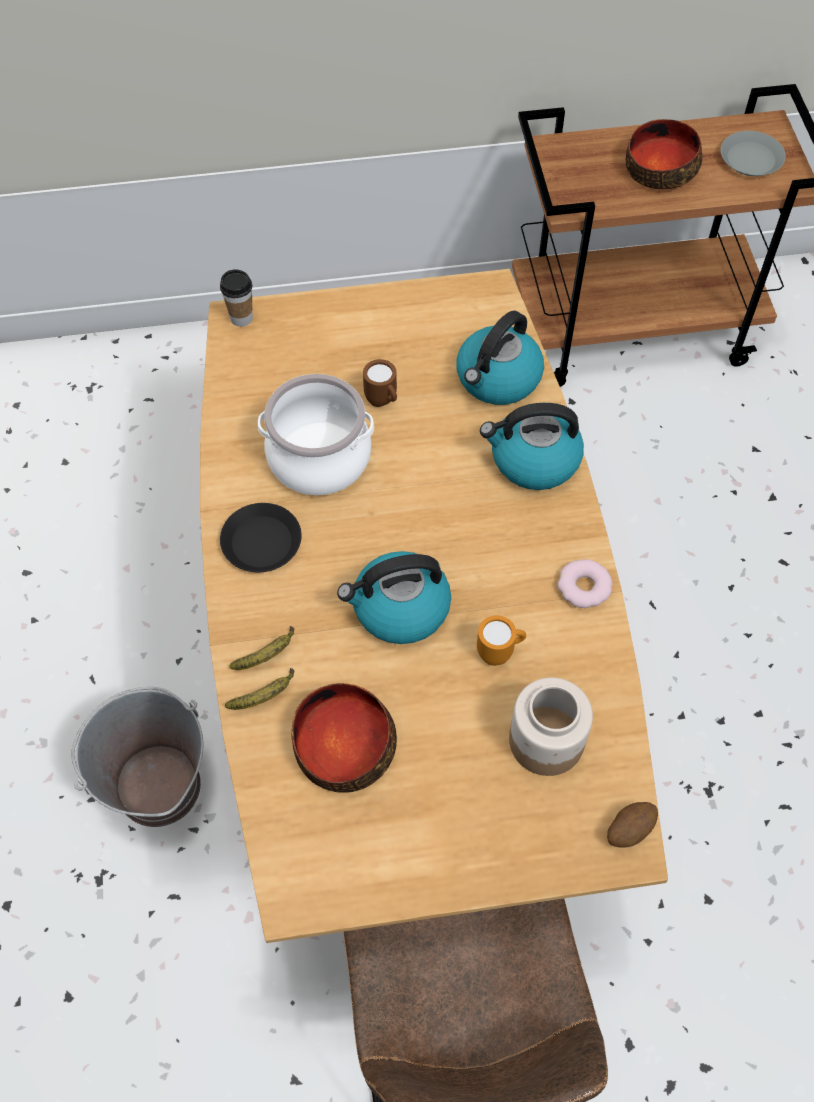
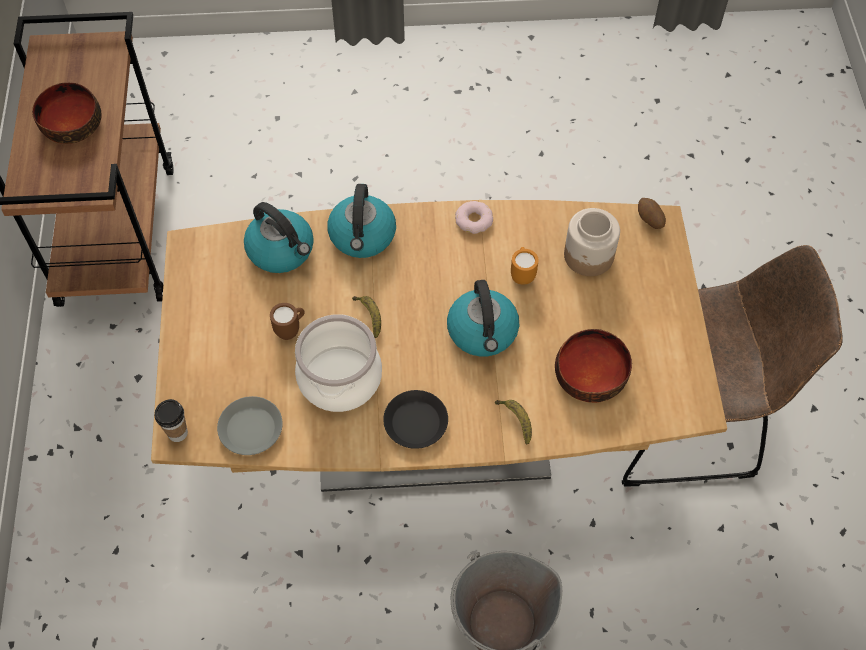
camera: 85 degrees left, 0 degrees up
banana [225,668,294,710] -> banana moved to [352,296,381,338]
grey plate [720,131,786,176] -> grey plate moved to [217,396,283,455]

